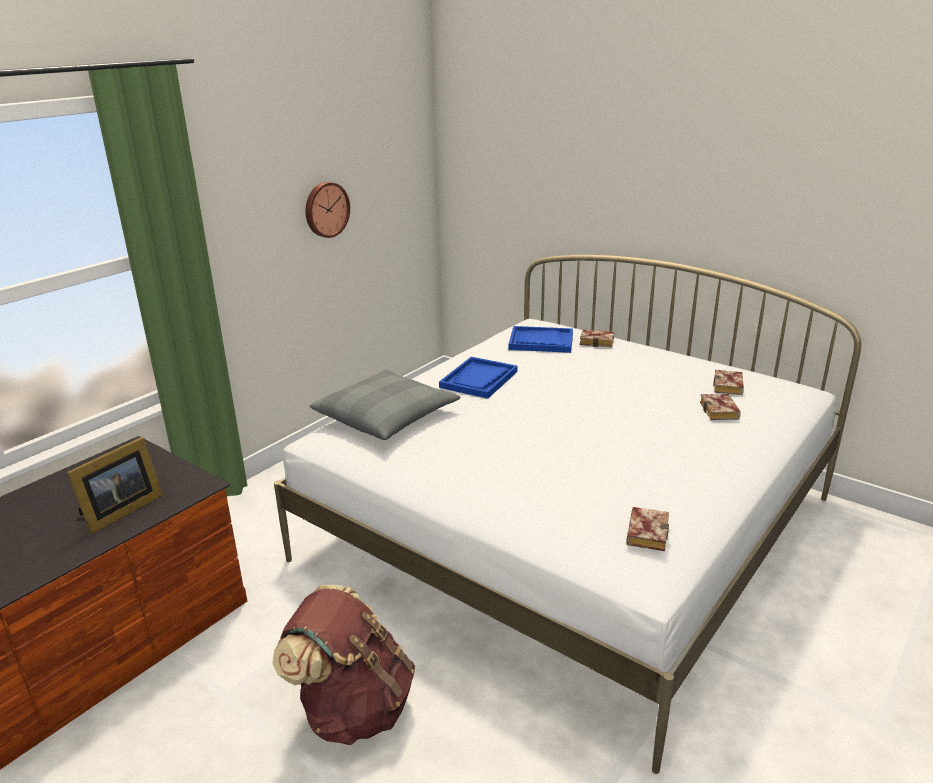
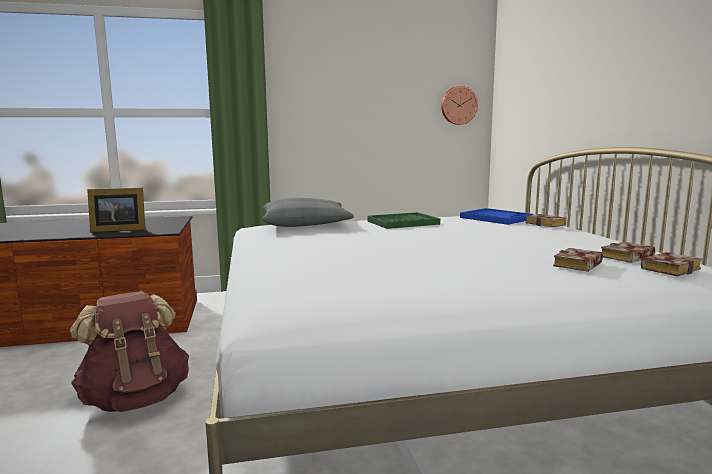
camera: 40 degrees right, 15 degrees down
wall clock [305,182,350,238] -> wall clock moved to [441,86,478,125]
blue tray [439,357,518,399] -> green tray [367,212,440,229]
book [626,507,669,551] -> book moved to [641,252,702,277]

